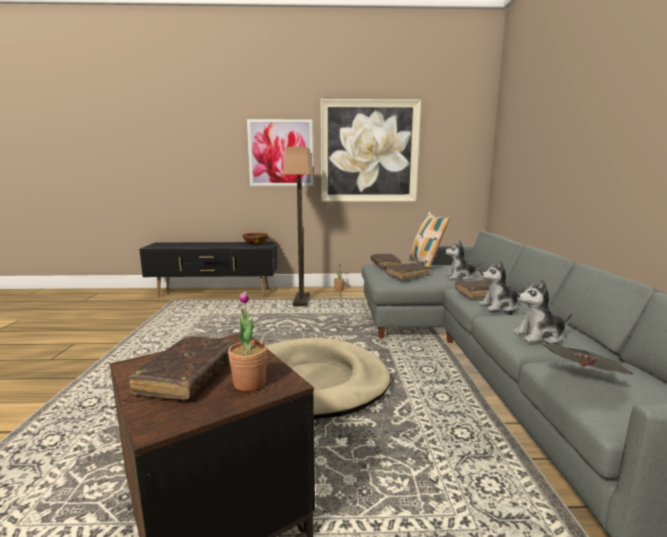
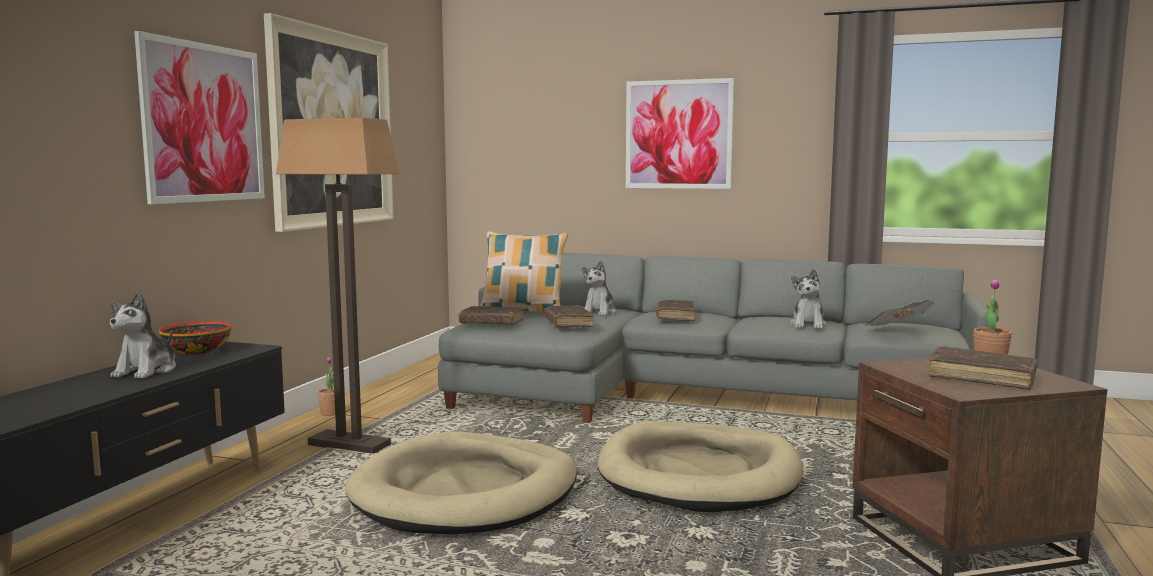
camera: 70 degrees left, 5 degrees down
plush toy [479,260,524,312] -> plush toy moved to [110,292,176,379]
none -> beige dog bed [345,432,577,534]
none -> picture [626,78,734,189]

